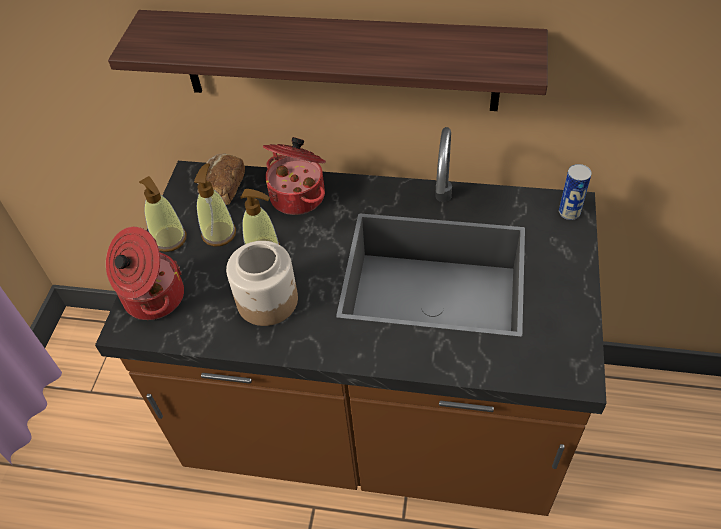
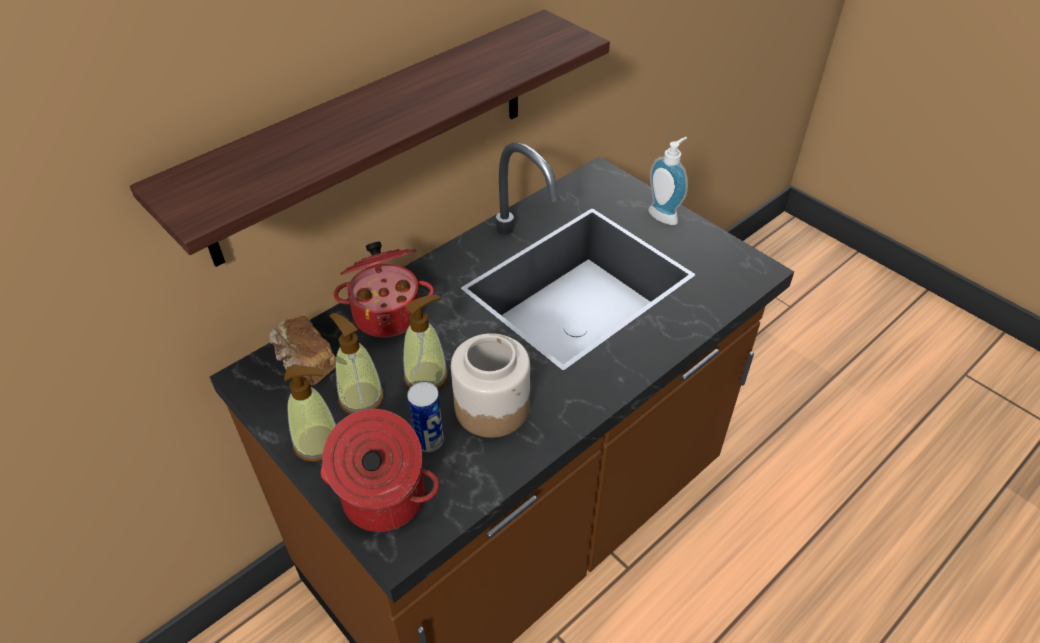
camera: 55 degrees left, 5 degrees down
can [559,164,592,220] -> can moved to [407,382,444,453]
none -> soap dispenser [648,137,688,225]

